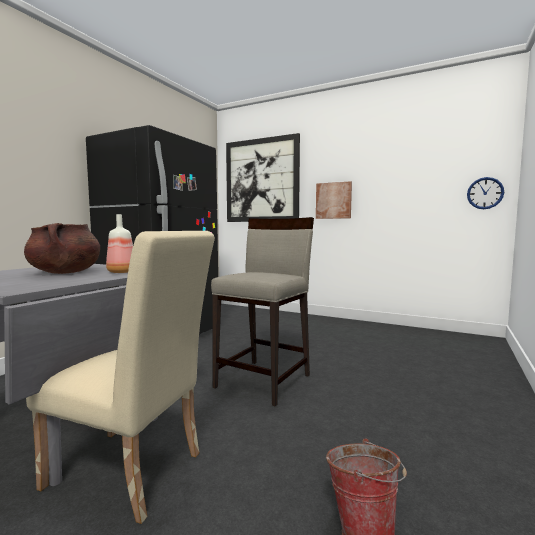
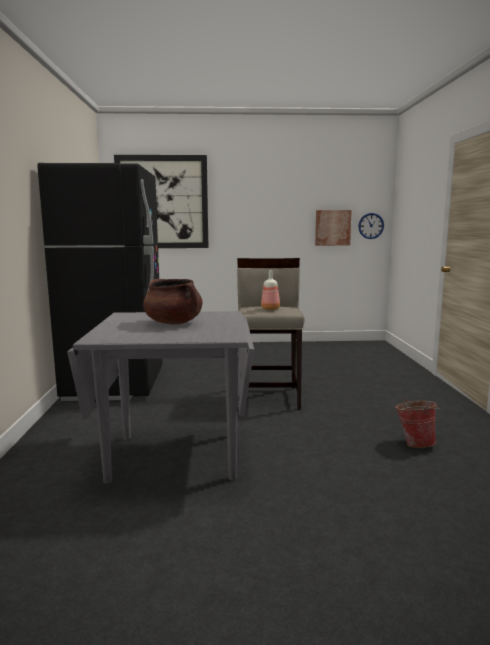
camera: 30 degrees left, 5 degrees up
beige chair [26,231,215,524] -> none
bottle [106,214,133,273] -> bottle moved to [261,270,280,310]
picture [316,181,352,219] -> picture moved to [315,210,352,246]

